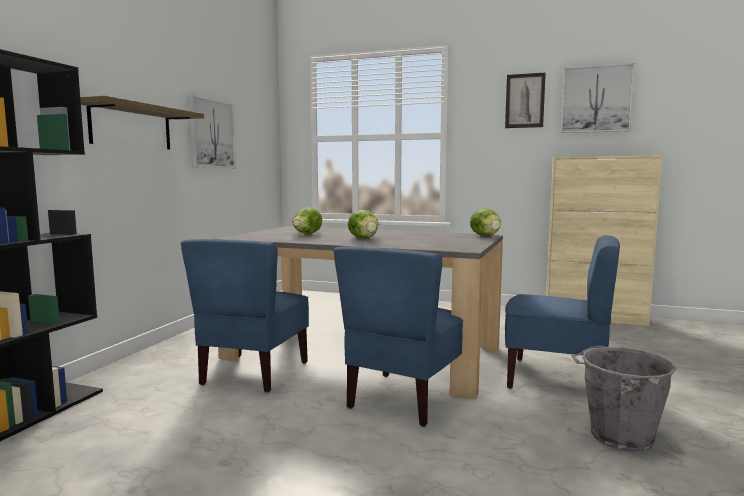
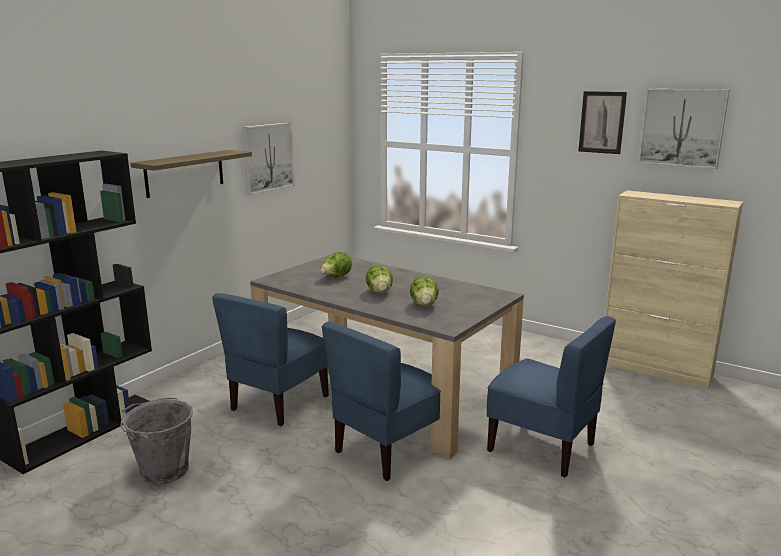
camera: 15 degrees right, 10 degrees up
lettuce [470,209,501,236] -> lettuce moved to [410,276,439,306]
grey bucket [571,345,676,452] -> grey bucket moved to [120,398,193,485]

